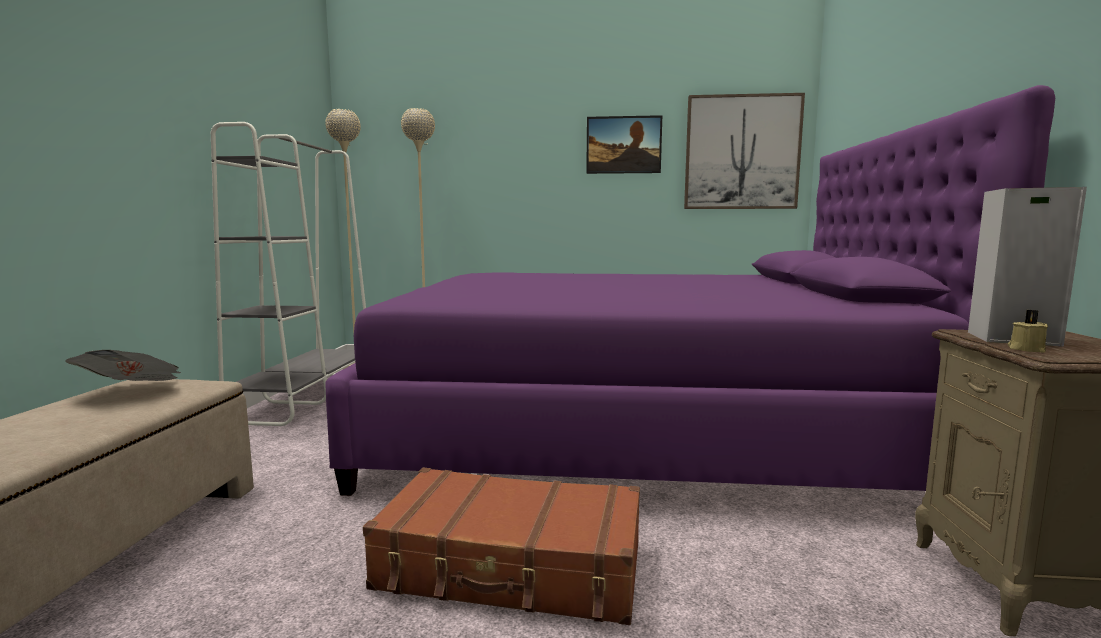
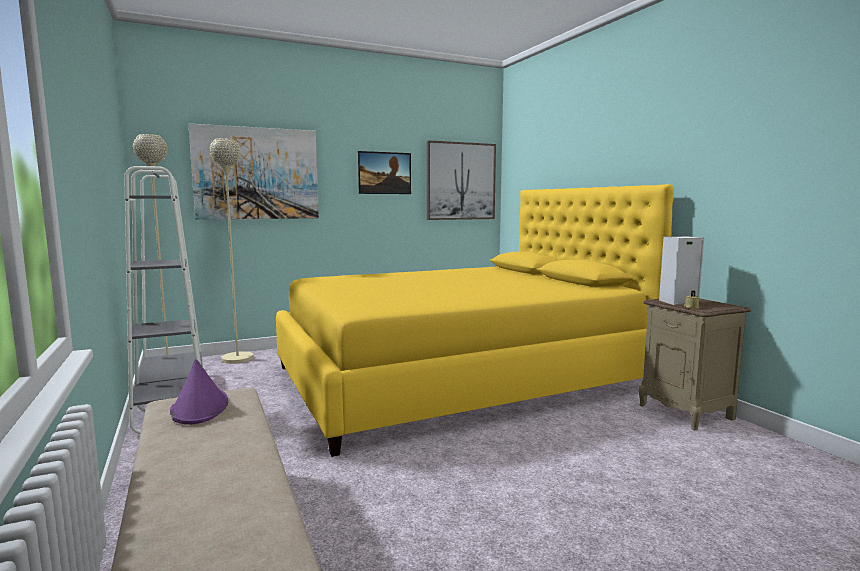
camera: 30 degrees left, 0 degrees up
newspaper [65,350,181,381] -> purple hat [170,359,228,425]
purple bed [325,85,1055,496] -> yellow bed [276,184,674,457]
brown suitcase [363,468,640,625] -> none
none -> picture [188,123,319,220]

